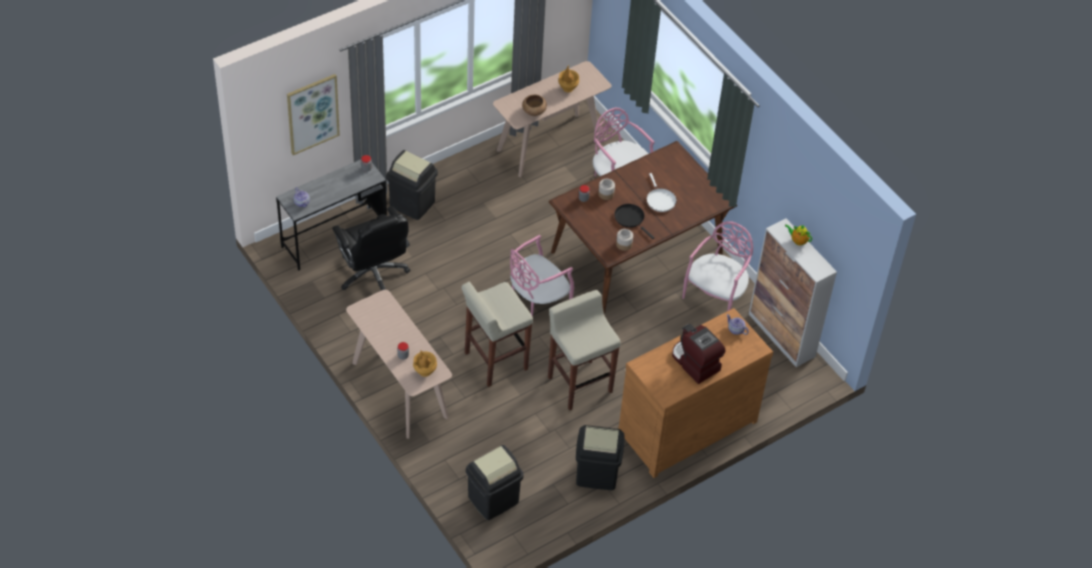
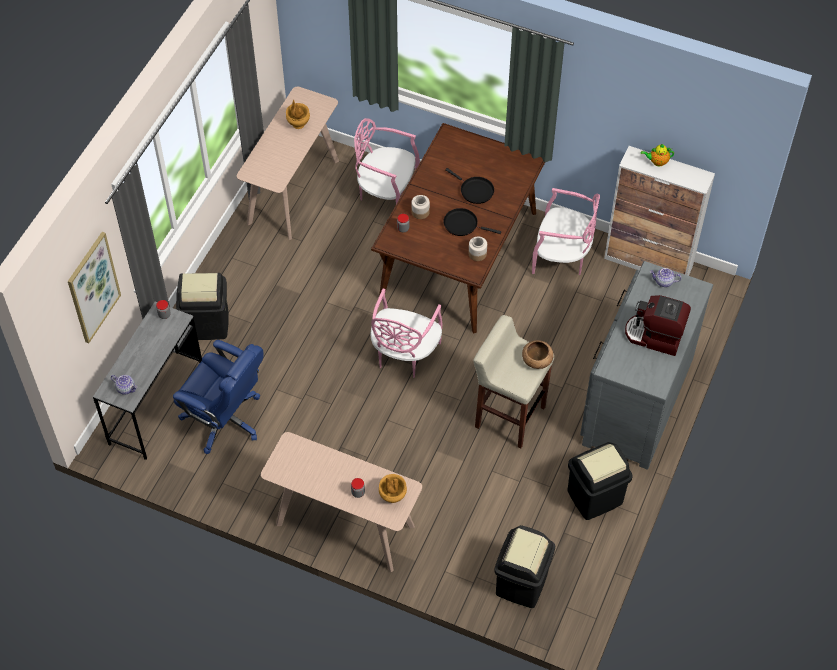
camera: 30 degrees left, 5 degrees up
black office chair [332,206,410,291] -> blue office chair [173,340,264,454]
beige stool [461,282,533,387] -> none
brown bowl [522,94,547,116] -> brown bowl moved to [522,340,554,369]
brown dresser [619,308,773,478] -> grey dresser [580,261,713,470]
white frying pan [647,173,676,212] -> black frying pan [445,168,494,204]
pink chair [682,221,753,311] -> pink chair turned 105 degrees clockwise [532,188,600,275]

